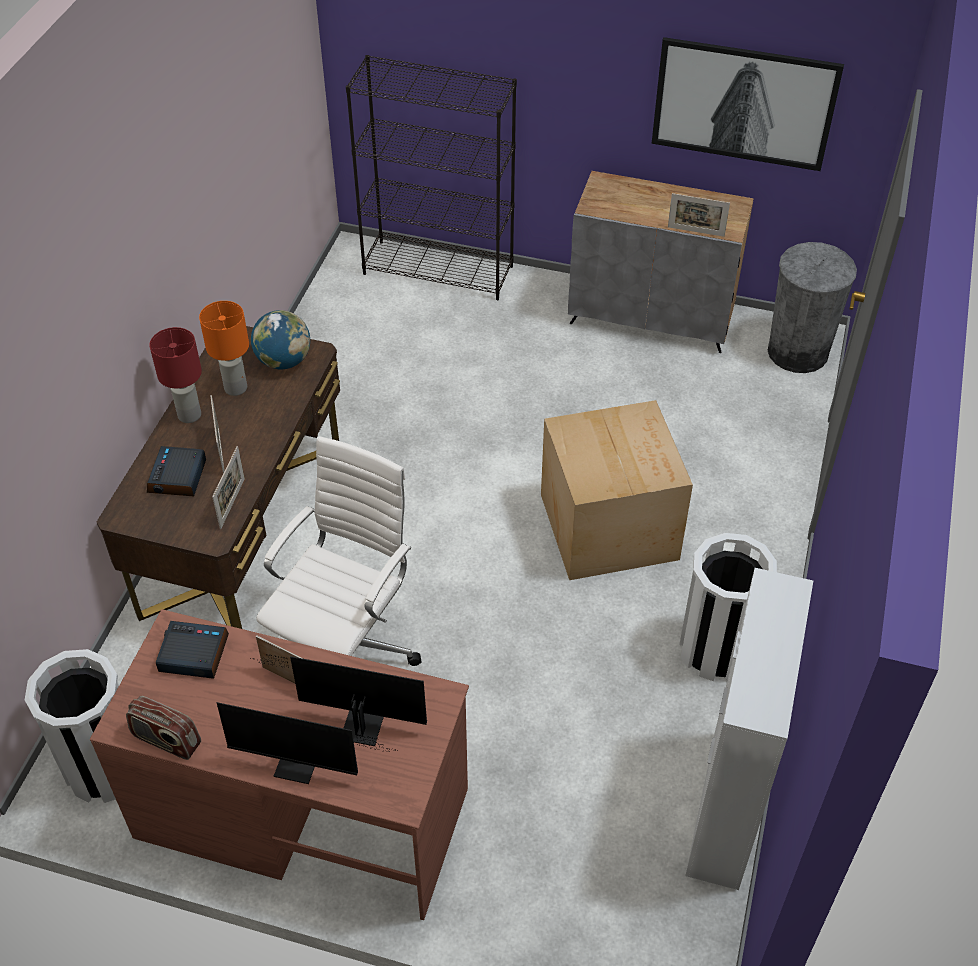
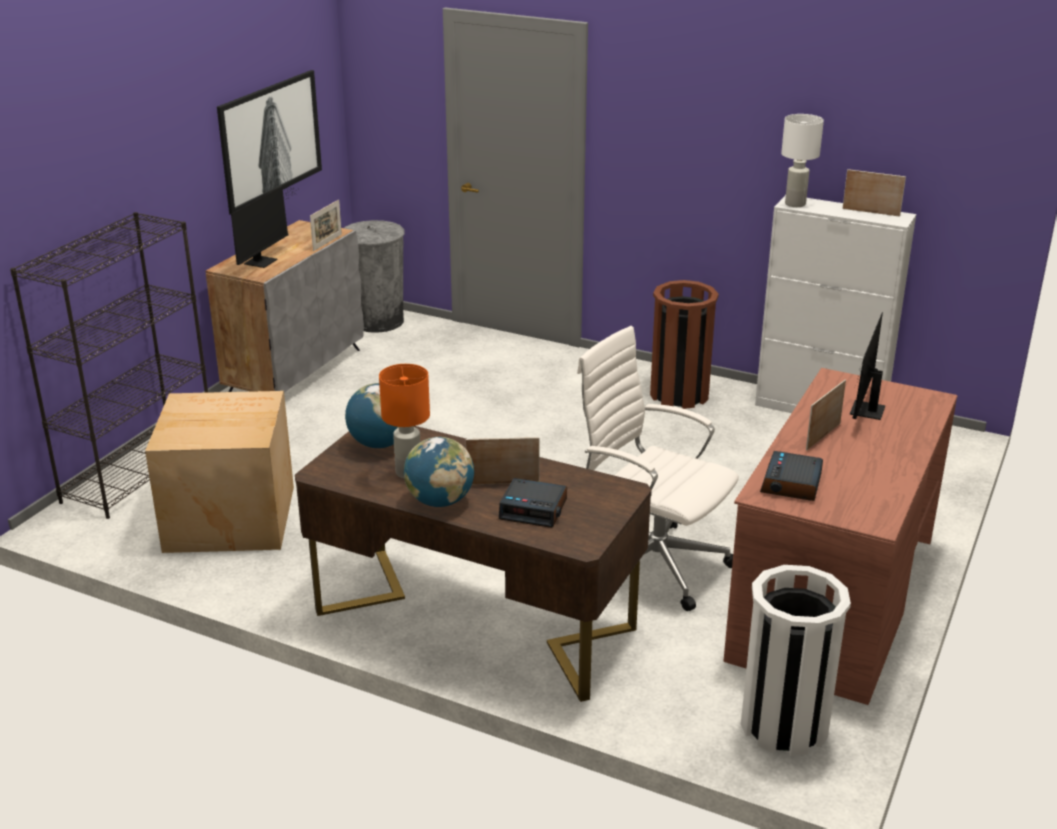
camera: 80 degrees left, 20 degrees down
radio [126,696,201,760] -> none
red table lamp [149,327,202,423] -> globe [404,437,474,507]
picture frame [212,446,245,529] -> picture frame moved to [842,169,906,217]
monitor [217,702,398,784] -> monitor moved to [231,184,297,268]
cardboard box [541,400,693,580] -> cardboard box moved to [145,391,294,553]
white trash can [679,533,777,681] -> brown trash can [650,280,719,409]
none -> white table lamp [781,114,824,207]

